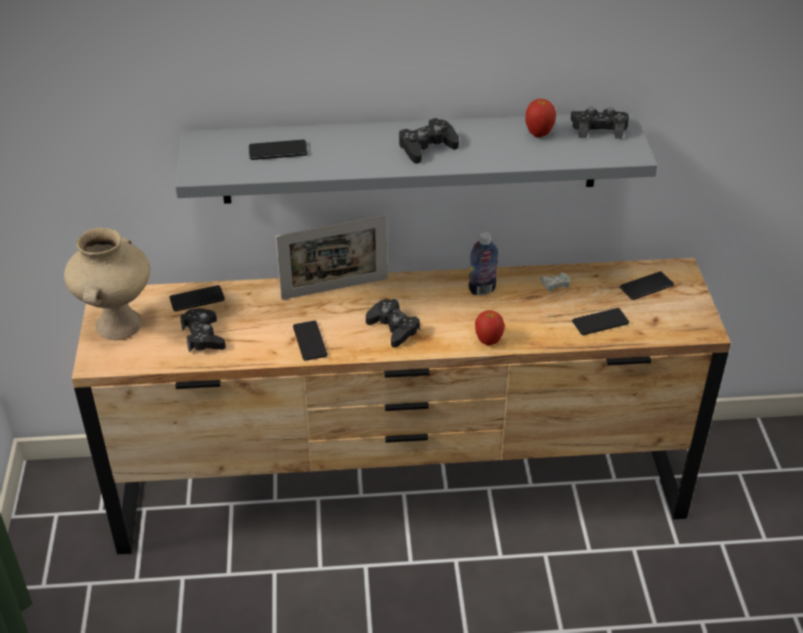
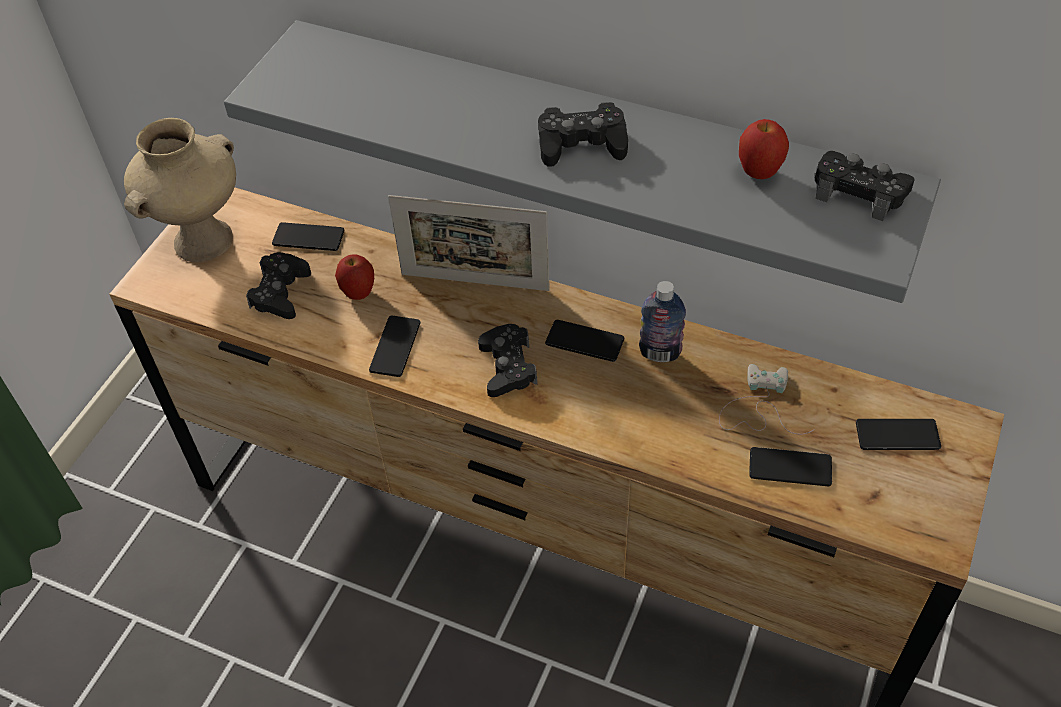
camera: 30 degrees right, 10 degrees up
phone [249,140,308,160] -> phone moved to [545,320,624,362]
apple [475,310,505,345] -> apple moved to [335,254,374,300]

